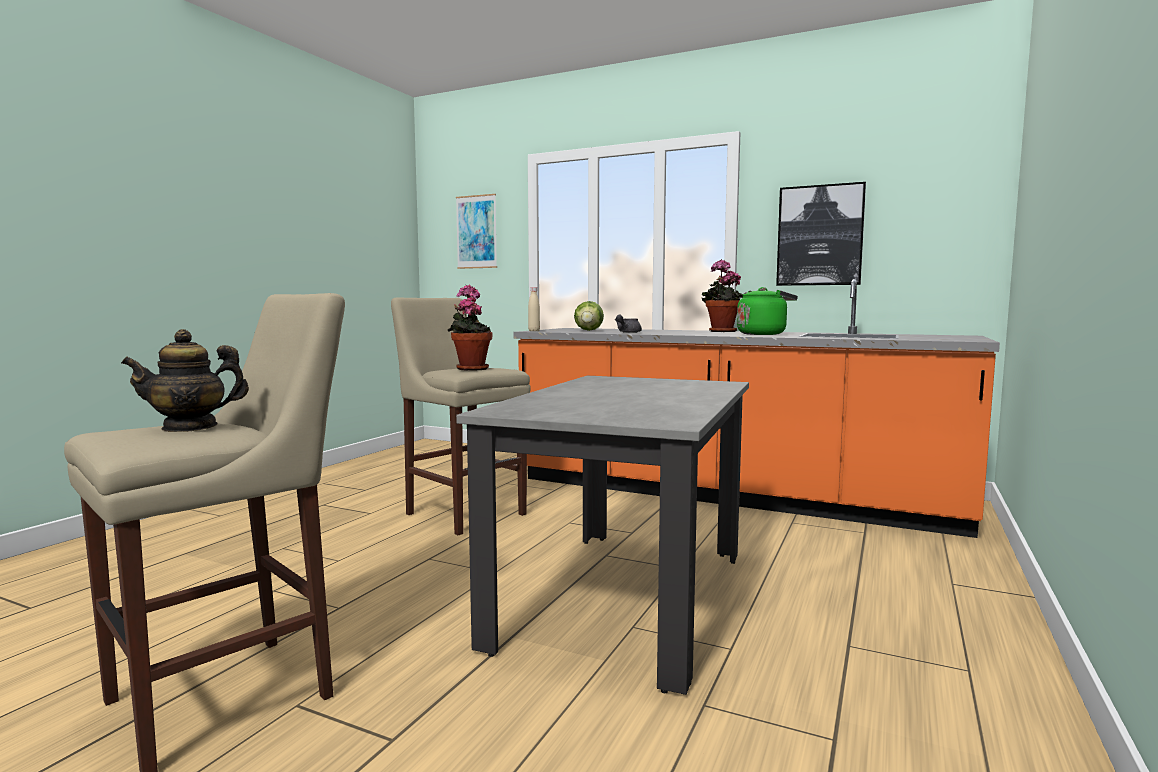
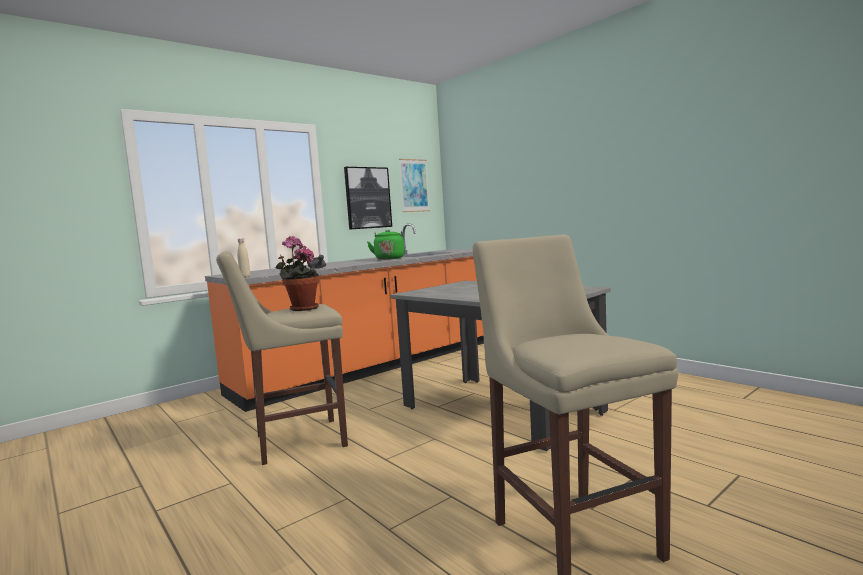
camera: 65 degrees left, 0 degrees up
teapot [121,329,249,432] -> none
picture [456,194,497,269] -> picture moved to [399,159,430,212]
lettuce [574,301,604,331] -> none
potted plant [702,259,747,332] -> none

